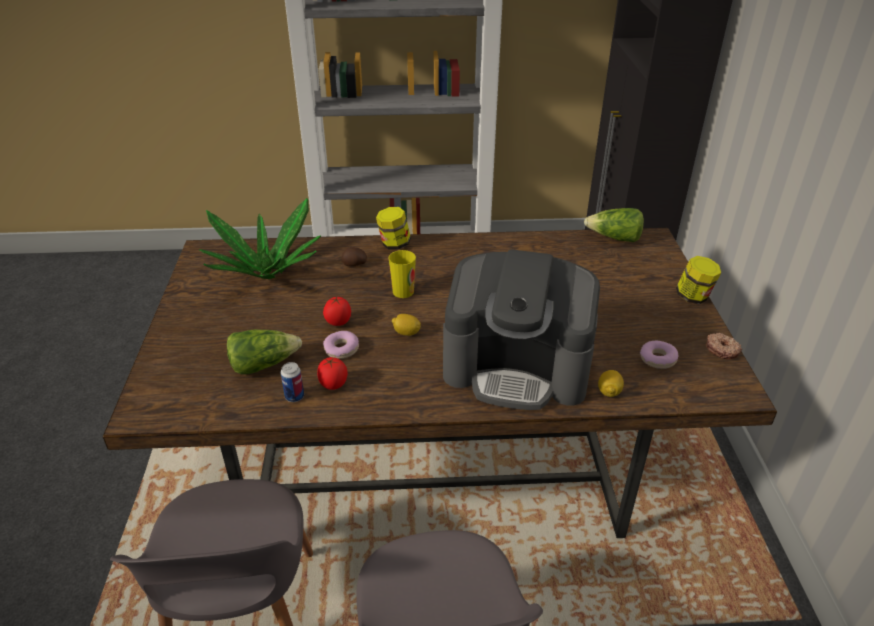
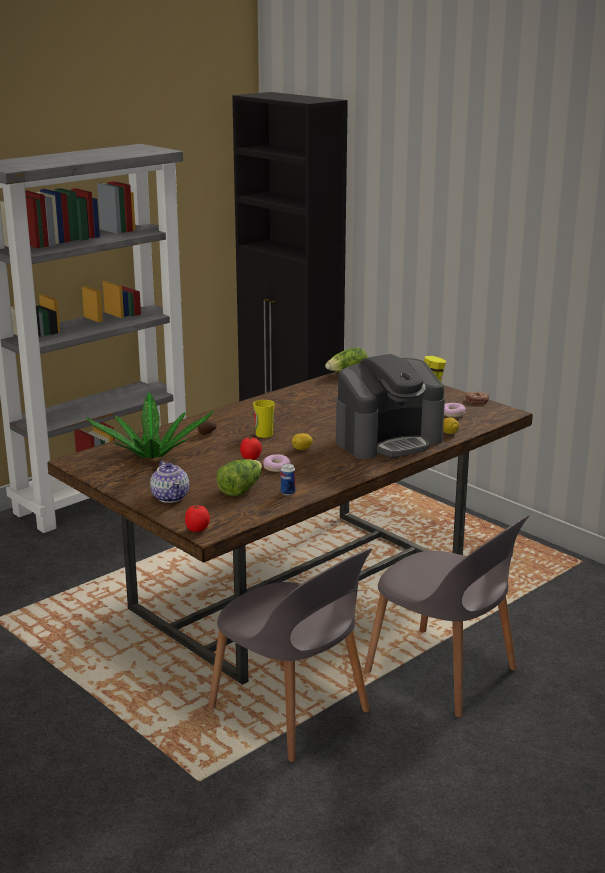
camera: 40 degrees left, 15 degrees down
tomato [317,357,348,390] -> tomato moved to [185,505,210,532]
jar [376,207,411,250] -> none
none -> teapot [150,461,189,503]

